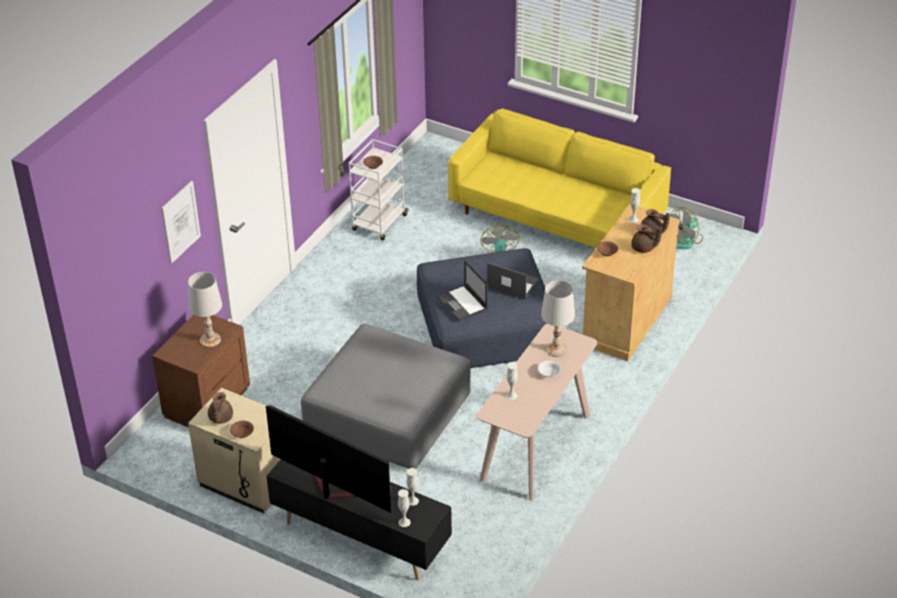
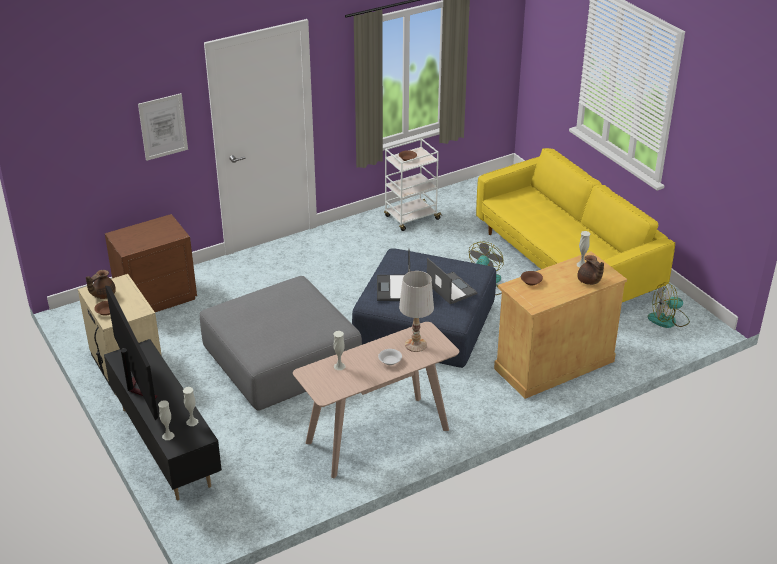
camera: 30 degrees right, 5 degrees down
white table lamp [188,272,222,347] -> none
brown teapot [631,224,662,253] -> none

